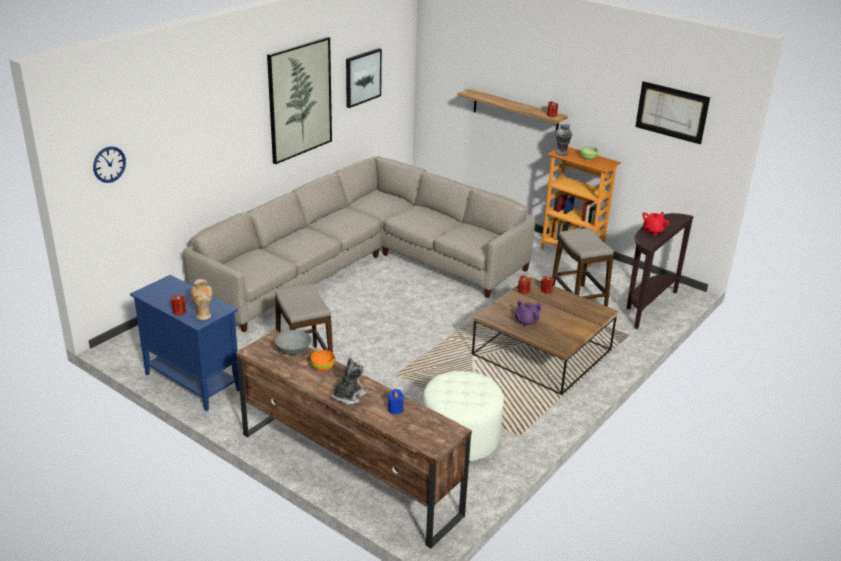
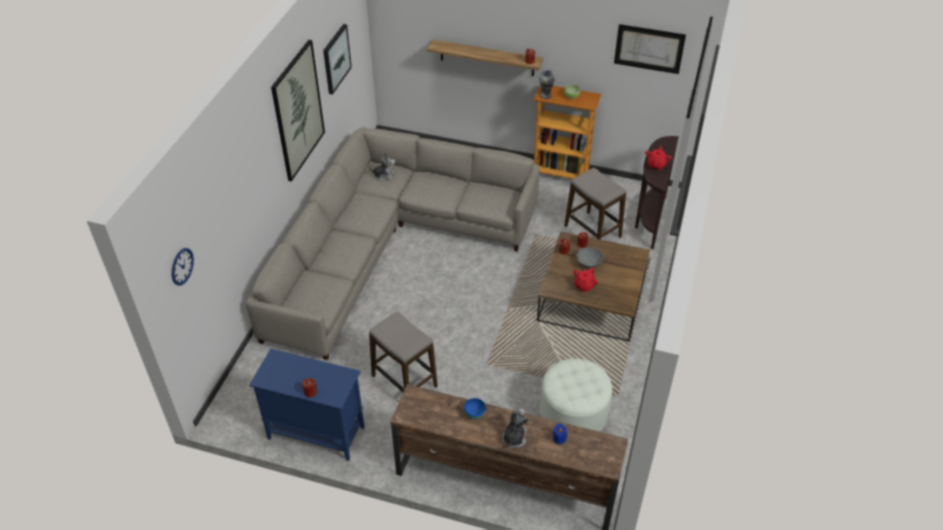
camera: 20 degrees left, 15 degrees up
vase [191,279,213,320] -> none
grey bowl [275,330,311,355] -> grey bowl moved to [576,247,604,269]
orange bowl [310,350,335,372] -> blue bowl [464,398,486,419]
purple teapot [514,301,541,327] -> red teapot [573,267,598,292]
none -> plush toy [369,153,395,182]

